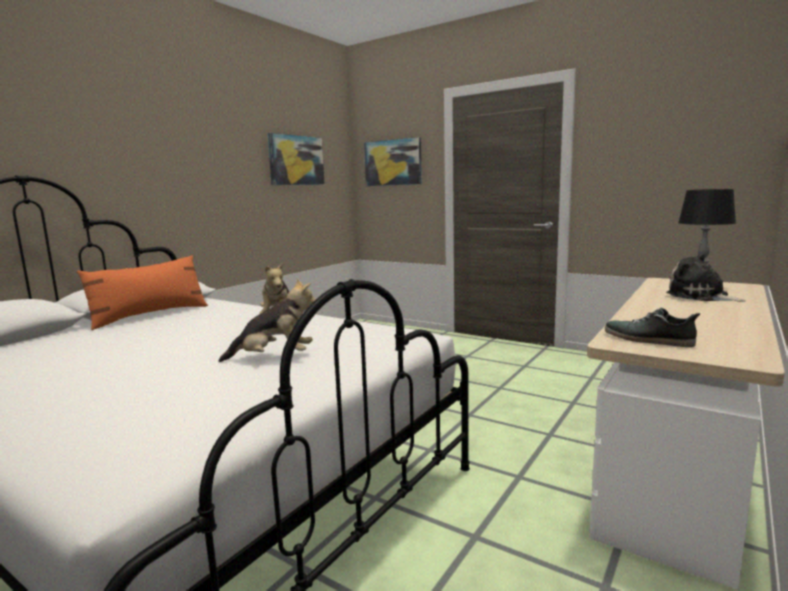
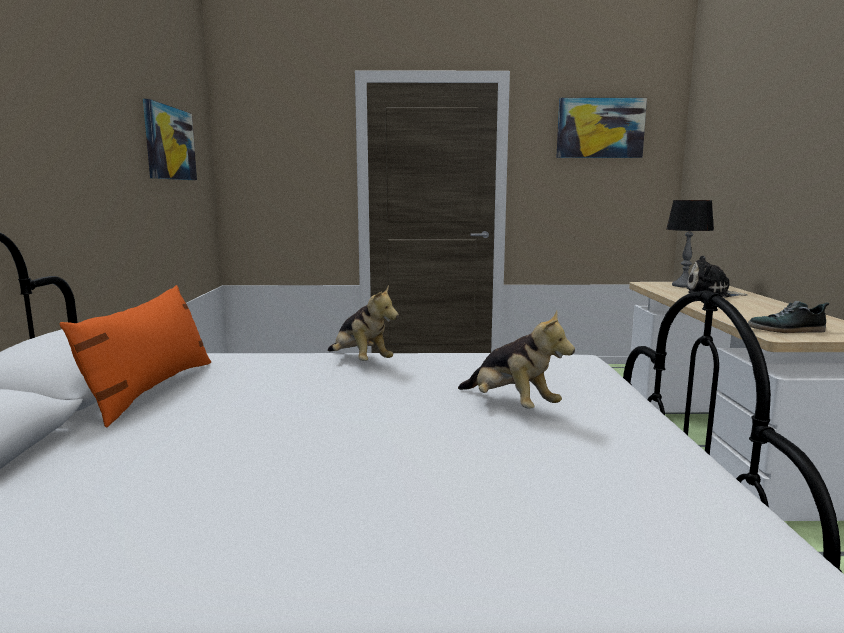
camera: 35 degrees left, 0 degrees up
plush toy [219,278,316,362] -> plush toy turned 90 degrees clockwise [458,310,575,409]
picture [364,137,422,186] -> picture moved to [556,98,647,158]

